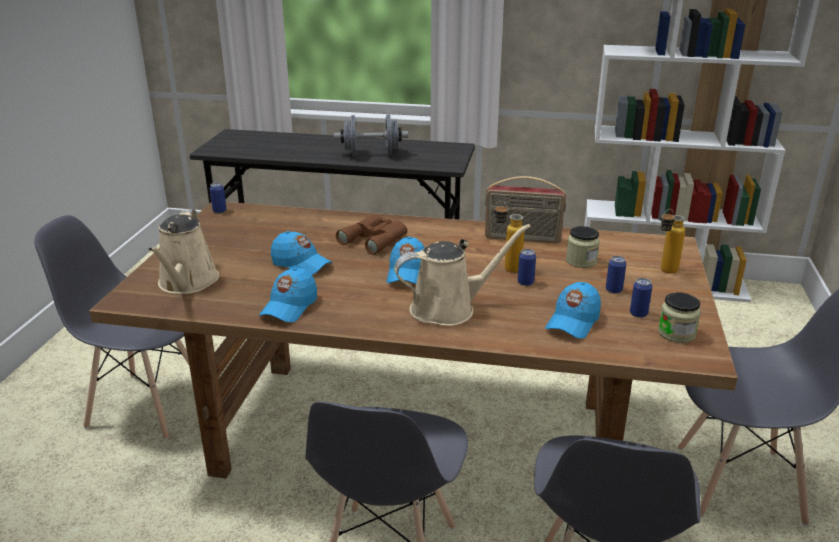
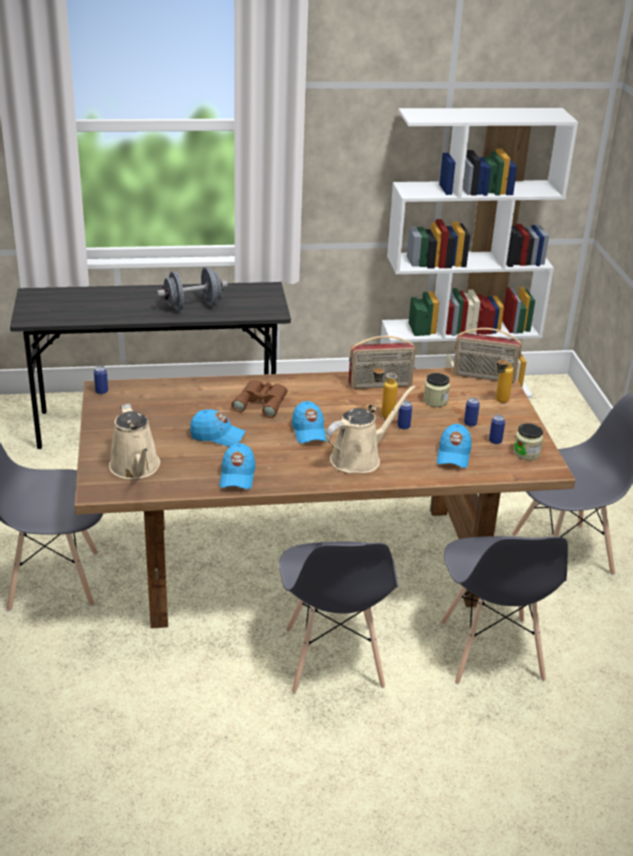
camera: 20 degrees left, 5 degrees up
none -> radio [453,328,522,383]

